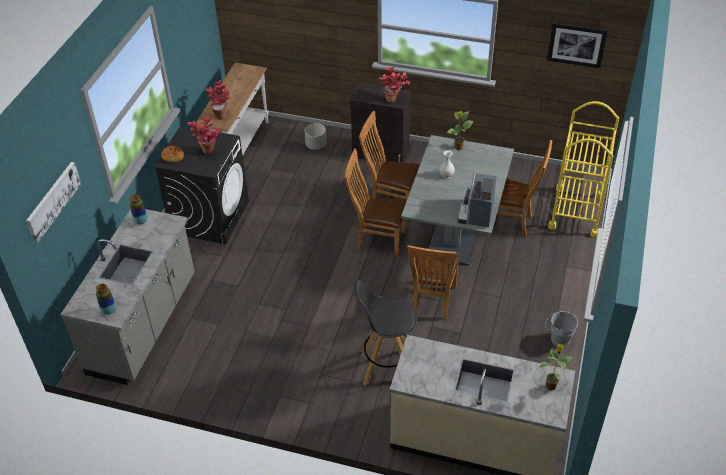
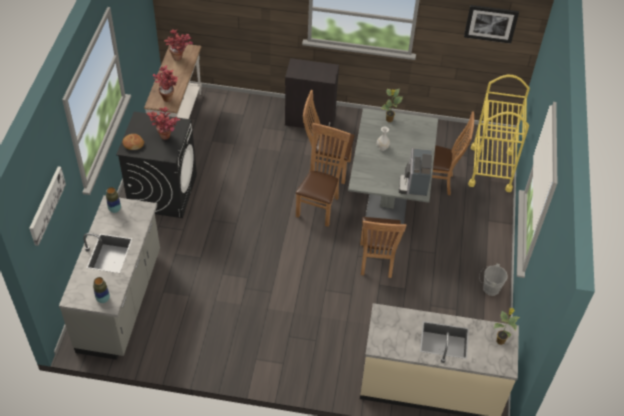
camera: 10 degrees left, 5 degrees up
grey planter [305,123,326,150] -> none
brown chair [345,149,407,257] -> brown chair turned 105 degrees clockwise [295,123,350,227]
black stool [355,279,417,386] -> none
potted plant [379,67,410,103] -> potted plant moved to [164,29,193,61]

